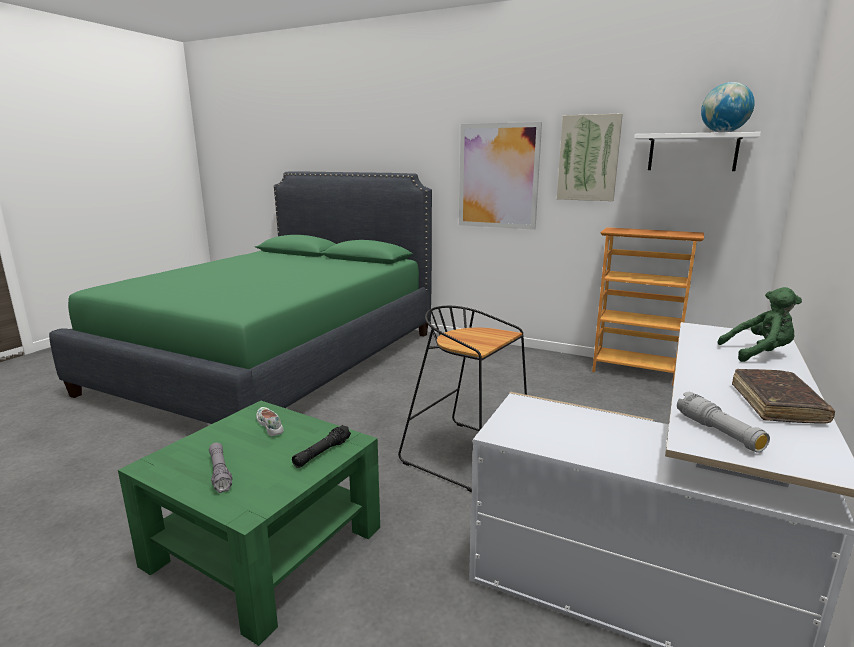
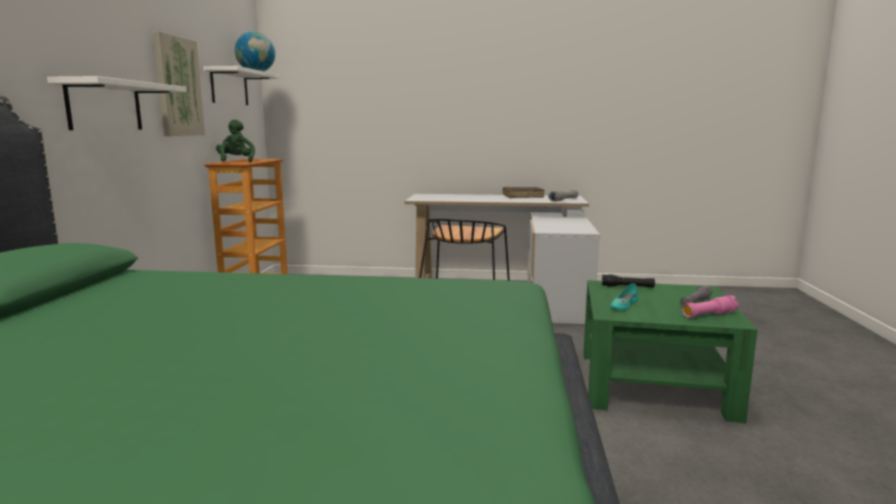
camera: 110 degrees left, 5 degrees down
white shoe [256,407,284,436] -> turquoise shoe [610,284,638,310]
picture [459,122,542,230] -> white shelf [47,76,187,130]
green plush toy [717,287,802,362] -> green plush toy moved to [216,120,255,163]
none -> pink flashlight [682,296,739,318]

